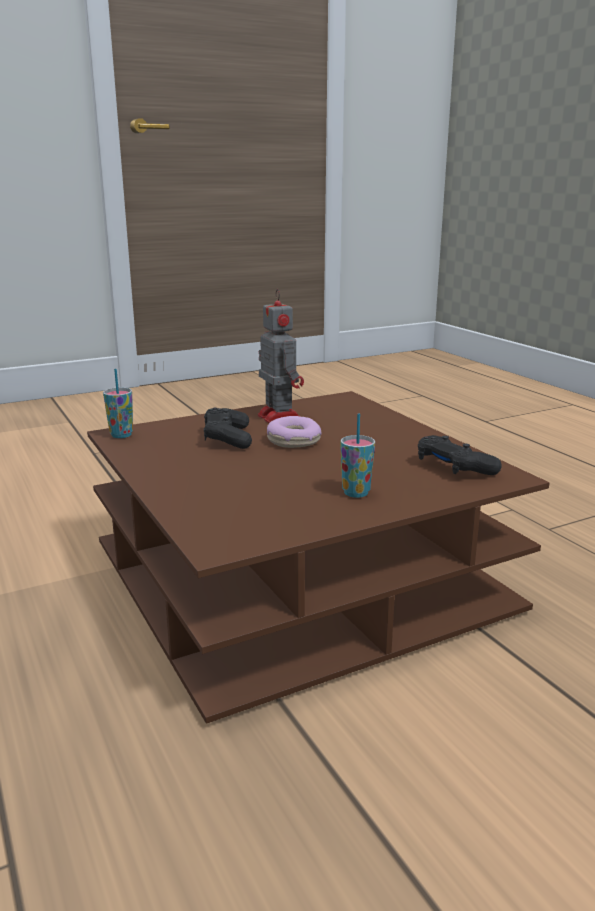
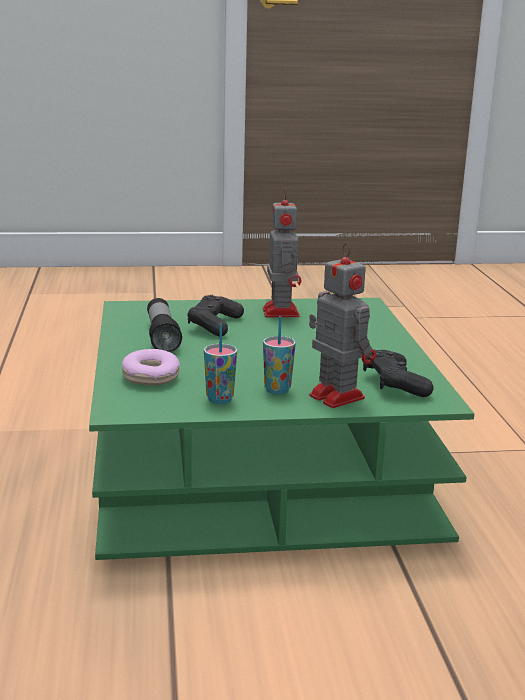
camera: 20 degrees right, 0 degrees up
brown coffee table [87,391,550,724] -> green coffee table [89,298,474,560]
cup [103,369,133,438] -> cup moved to [204,324,237,404]
donut [267,416,321,448] -> donut moved to [122,349,180,385]
none -> flashlight [147,298,182,352]
none -> toy robot [309,243,376,408]

